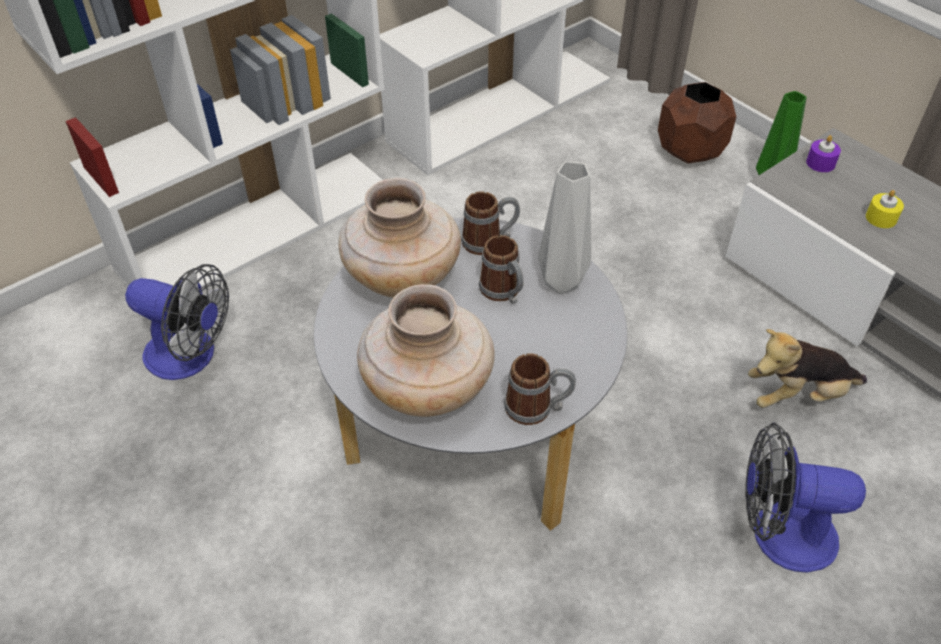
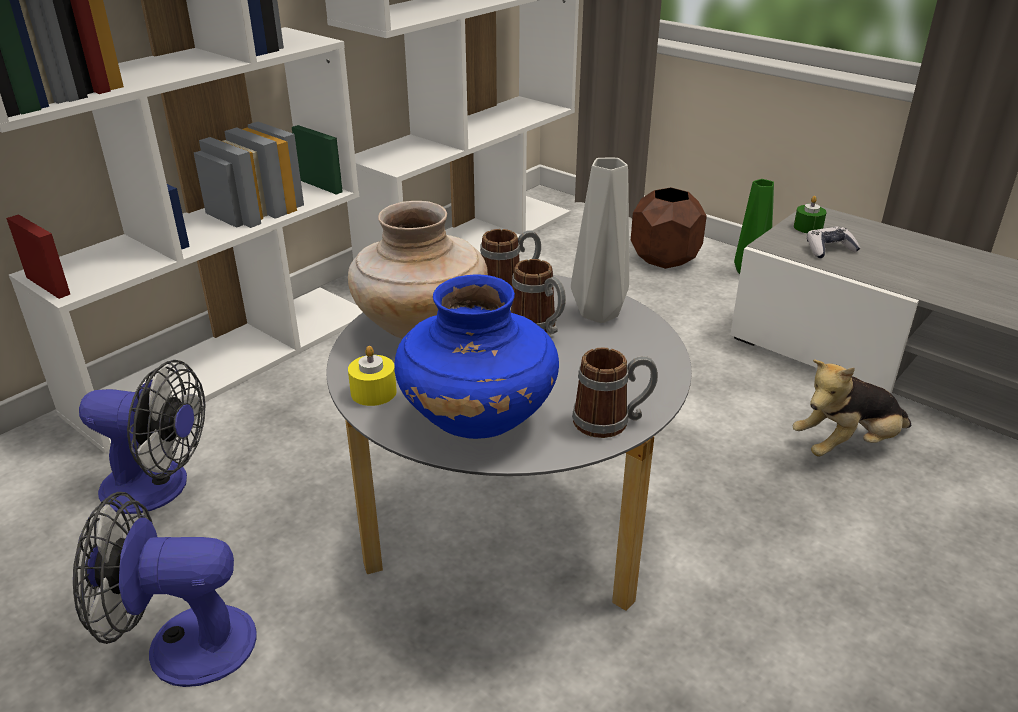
camera: 10 degrees left, 15 degrees down
beige vase [357,284,494,417] -> blue vase [394,274,559,439]
fan [745,422,866,572] -> fan moved to [73,492,257,687]
purple candle [806,135,841,172] -> green candle [794,196,827,233]
yellow candle [866,190,904,228] -> yellow candle moved to [348,346,397,406]
none -> game controller [807,226,861,258]

